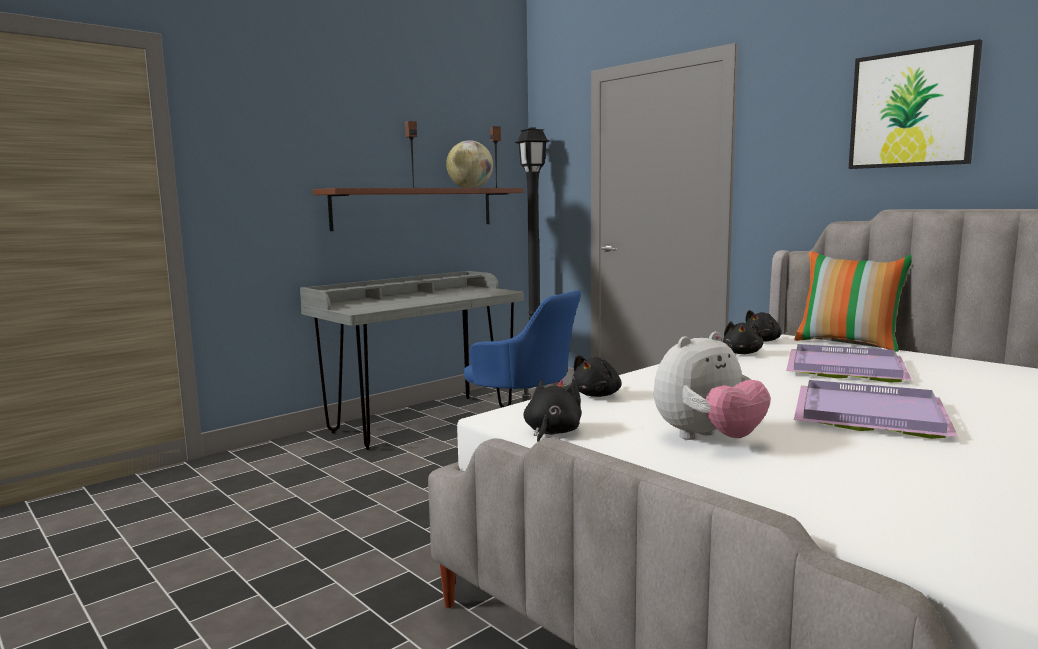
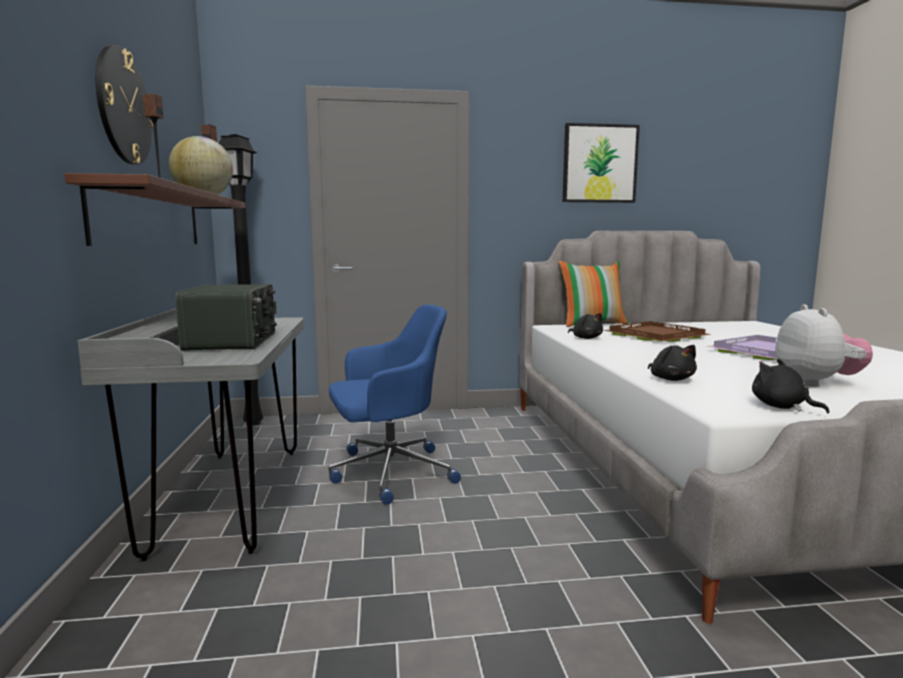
camera: 55 degrees left, 0 degrees up
black plush toy [745,310,782,342] -> none
purple tray [786,344,911,383] -> brown tray [603,321,711,342]
none -> wall clock [96,45,153,165]
none -> radio [175,284,277,351]

